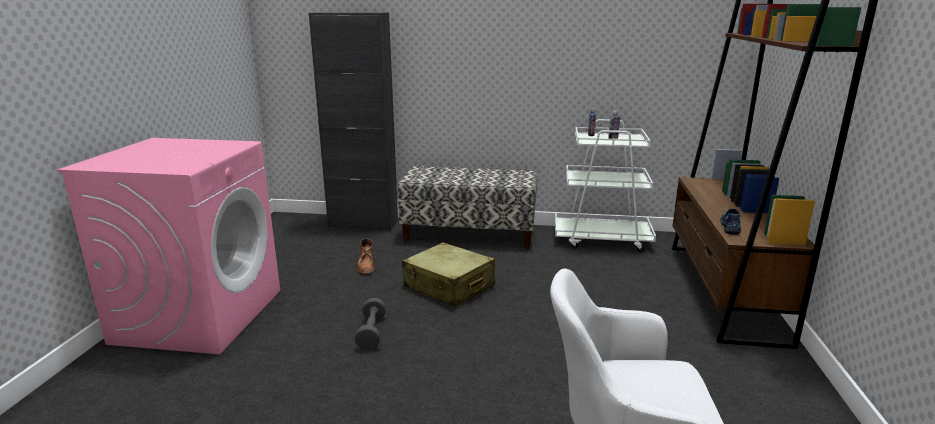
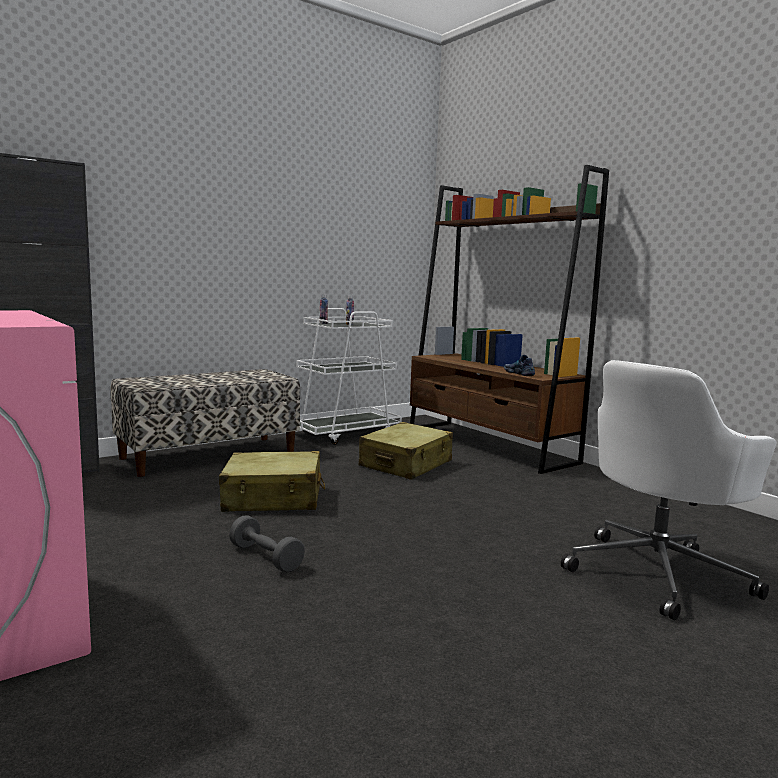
camera: 45 degrees left, 10 degrees down
brown boot [357,238,375,275] -> none
none -> beige suitcase [359,422,453,480]

